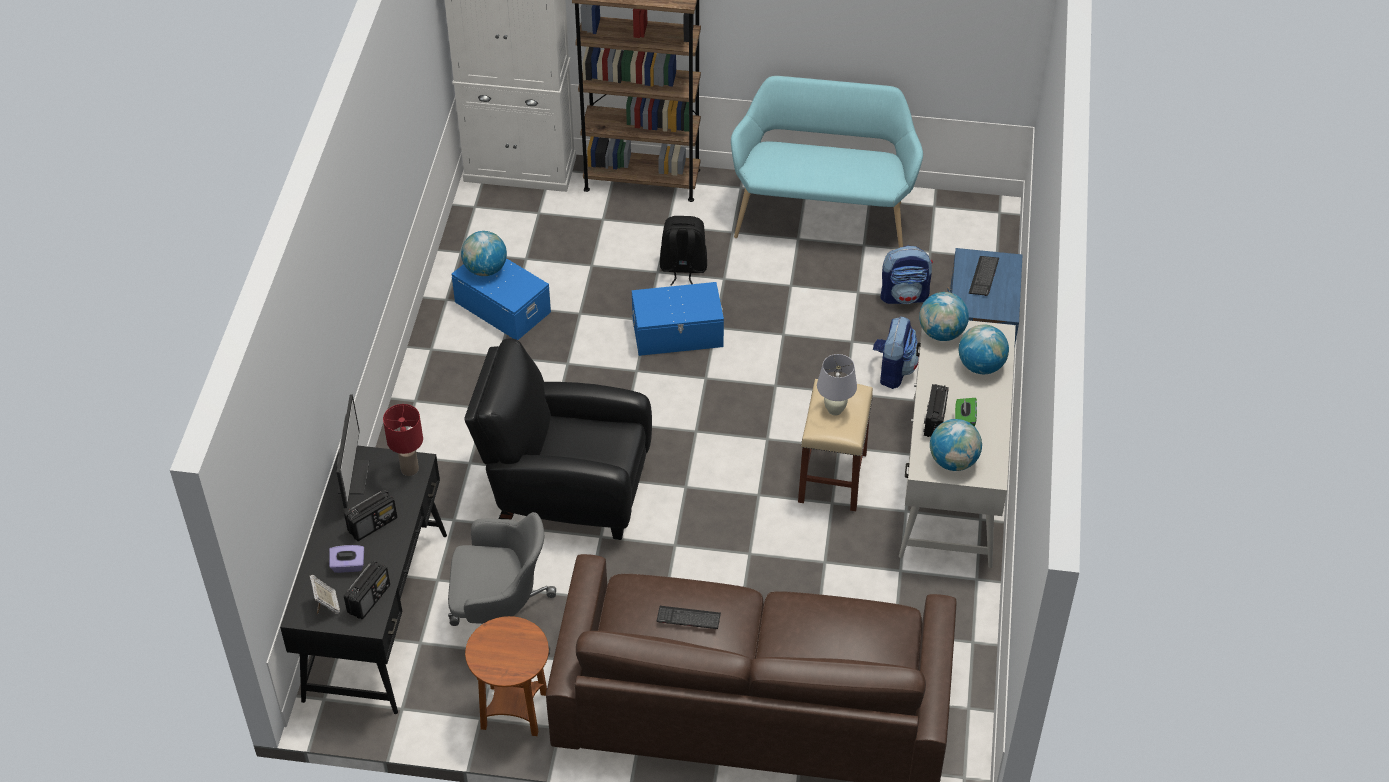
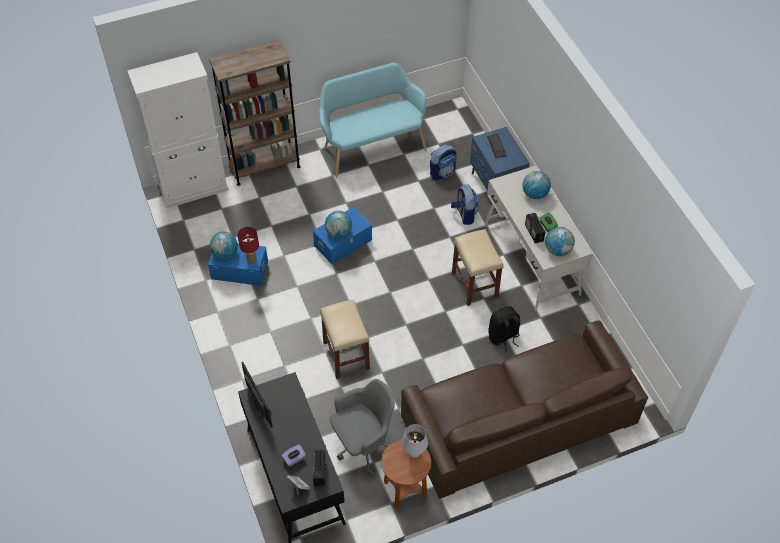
camera: 30 degrees left, 5 degrees up
radio [344,490,397,541] -> none
red table lamp [383,404,423,476] -> red table lamp moved to [238,227,259,264]
black armchair [464,338,652,540] -> beige stool [320,299,370,379]
keyboard [657,606,721,629] -> none
black backpack [660,216,707,285] -> black backpack moved to [488,306,520,352]
white table lamp [817,354,857,416] -> white table lamp moved to [402,424,428,458]
globe [919,292,969,341] -> globe moved to [325,211,352,238]

